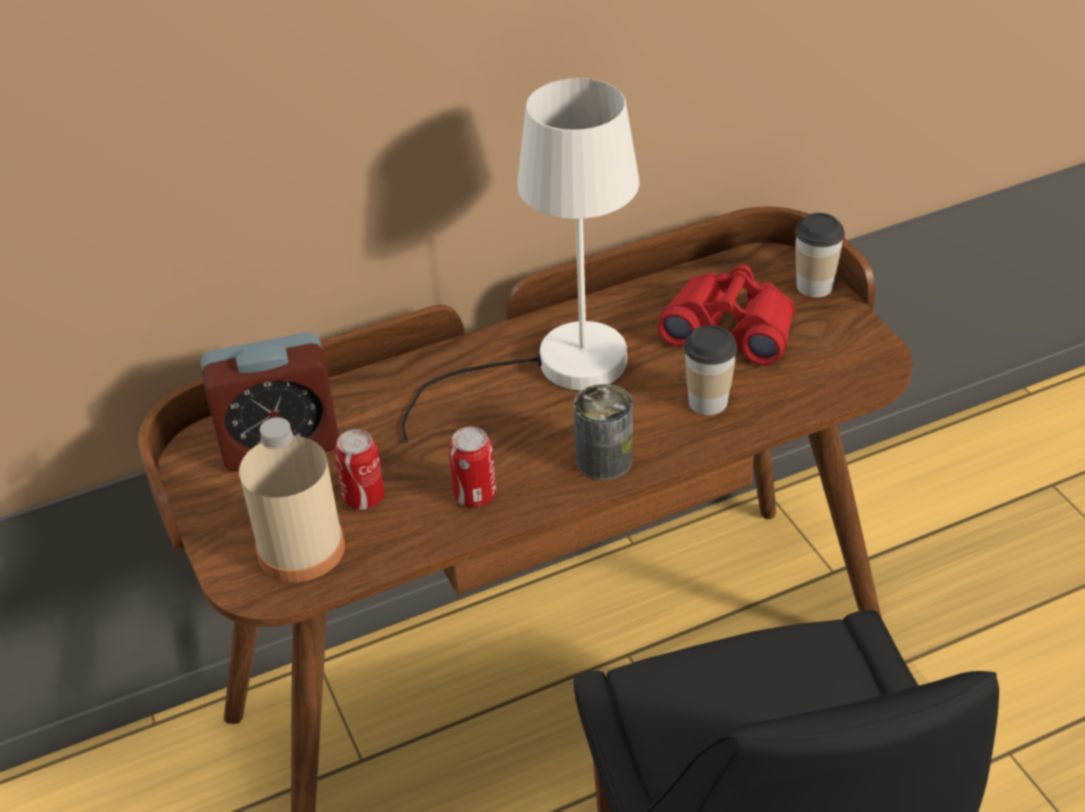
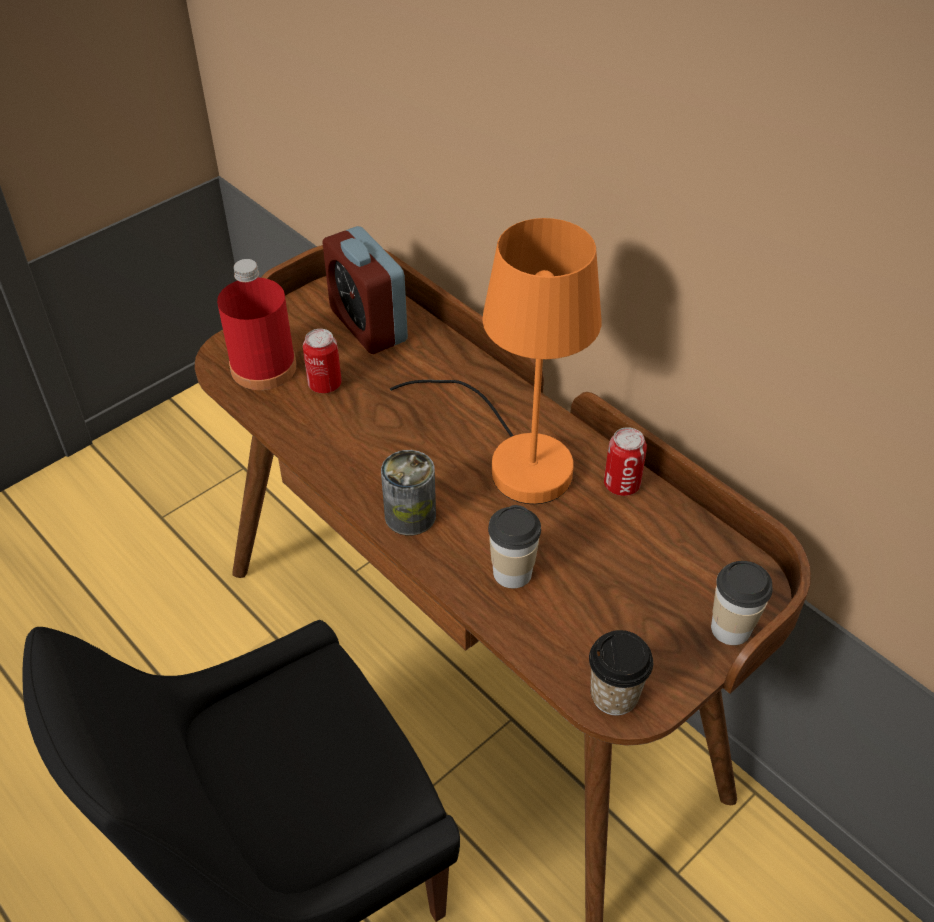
camera: 70 degrees right, 5 degrees up
beige bottle [239,417,345,583] -> red bottle [217,259,297,390]
white table lamp [402,78,639,443] -> orange table lamp [390,218,601,504]
can [449,427,496,507] -> can moved to [604,427,647,496]
red binoculars [658,264,795,365] -> none
none -> cup [589,630,653,716]

